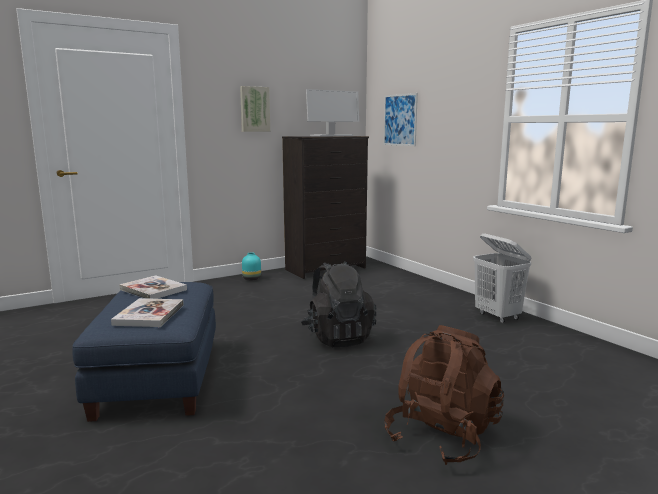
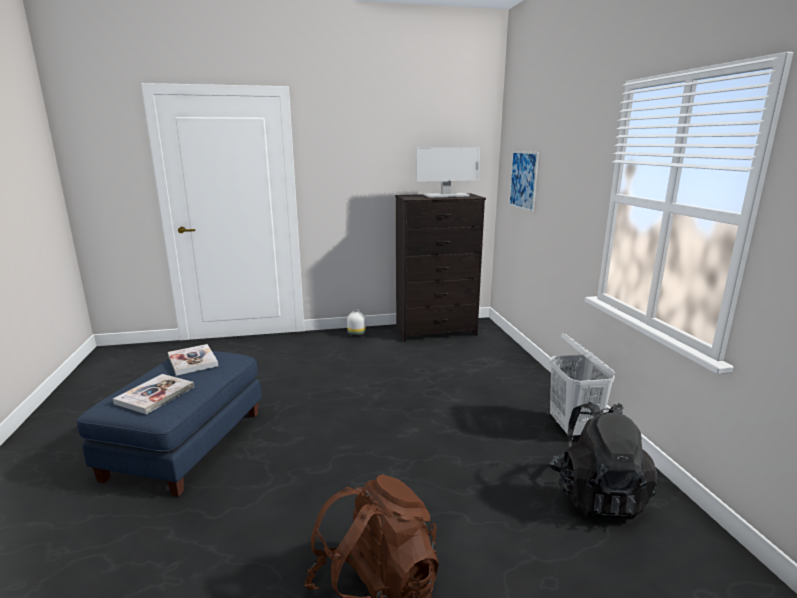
camera: 20 degrees right, 5 degrees up
picture [240,86,270,132] -> none
turquoise vase [242,252,261,280] -> white vase [347,310,366,337]
black backpack [301,261,376,347] -> black backpack moved to [549,402,659,521]

